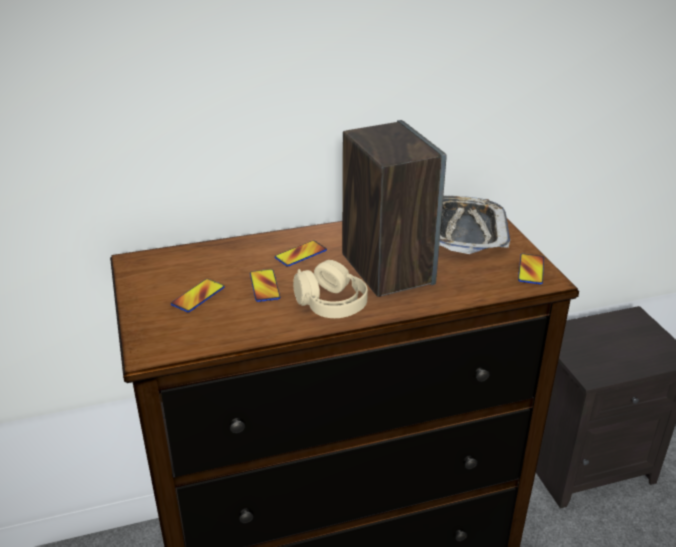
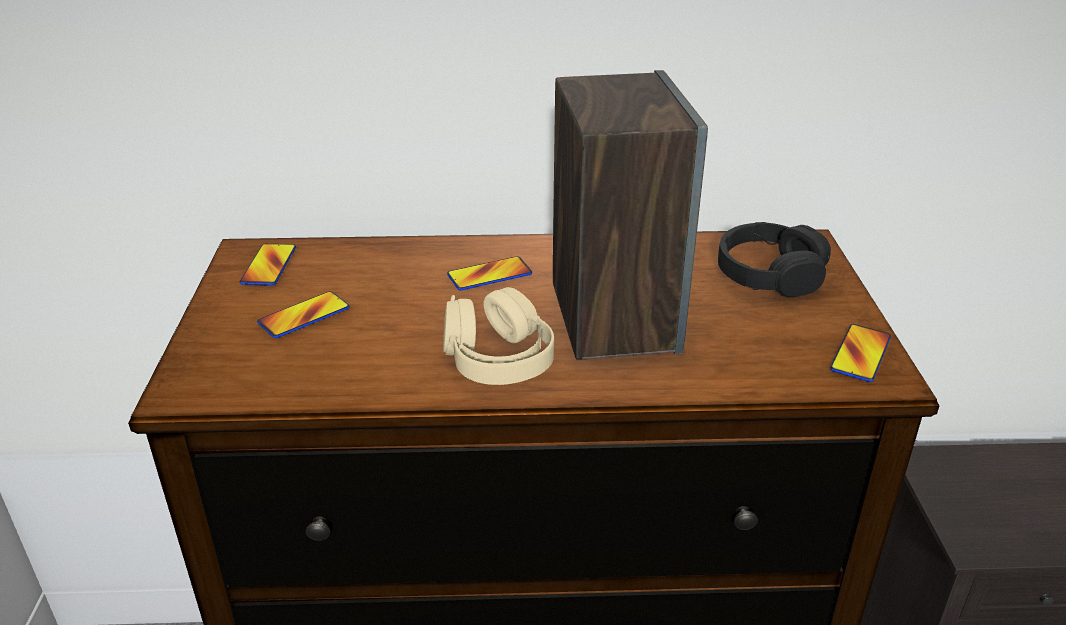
camera: 15 degrees right, 0 degrees up
phone [250,269,280,302] -> phone moved to [240,244,296,286]
tray [439,195,510,254] -> black headphones [718,222,831,297]

